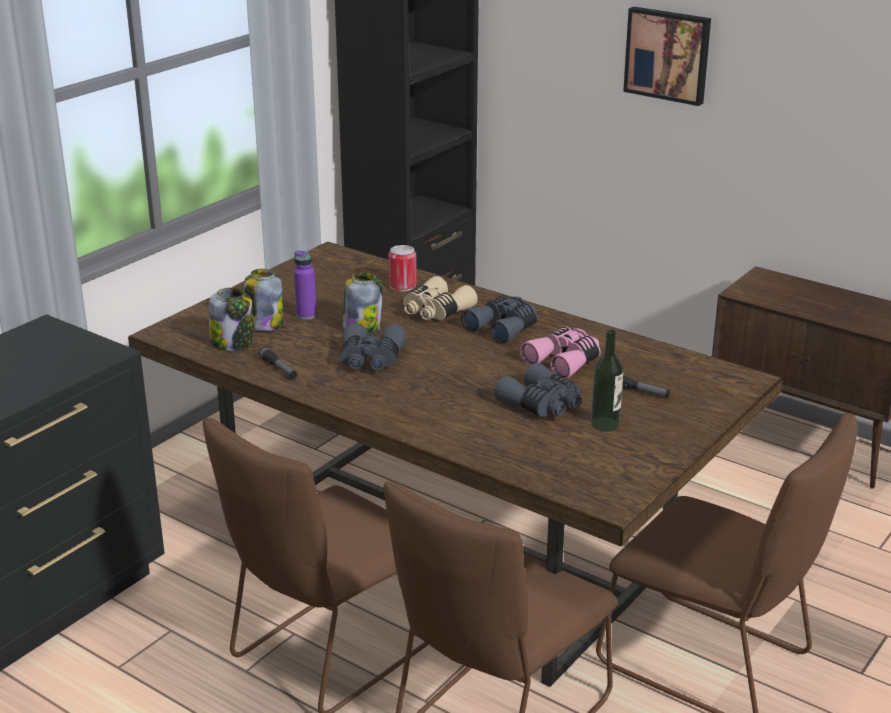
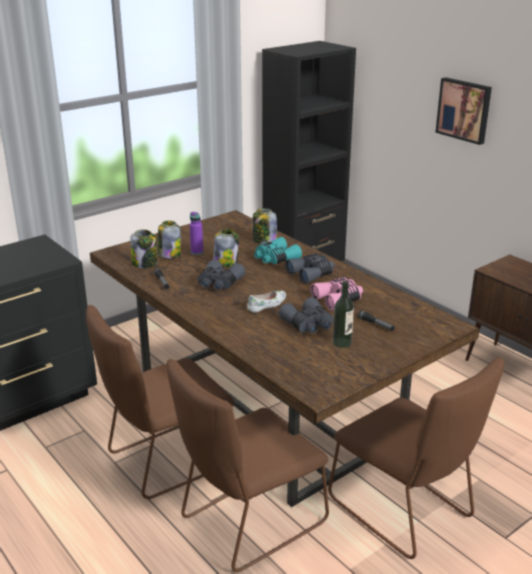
camera: 15 degrees right, 0 degrees up
can [388,245,417,292] -> jar [253,208,277,244]
beige binoculars [403,276,478,320] -> turquoise binoculars [254,237,302,264]
none -> white shoe [247,291,286,313]

